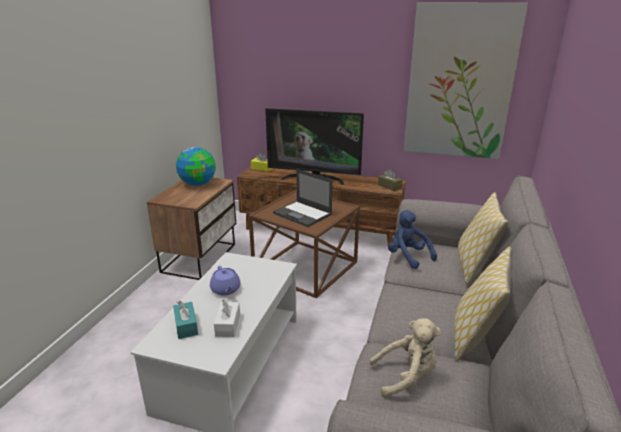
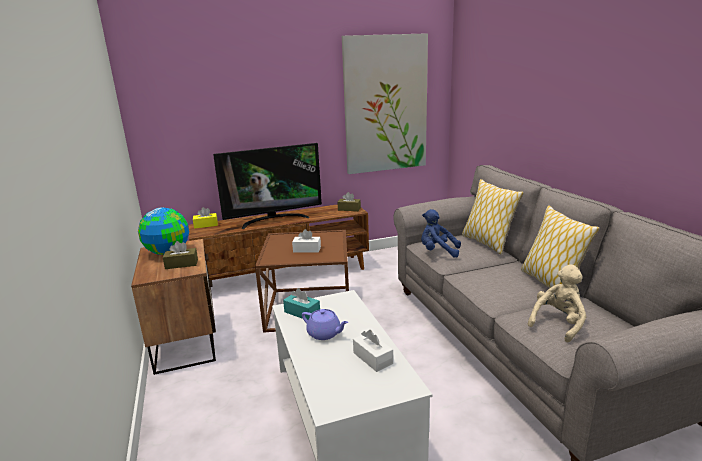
camera: 35 degrees left, 5 degrees down
turquoise tissue box [173,301,198,339] -> turquoise tissue box moved to [283,288,320,320]
laptop [273,169,333,227] -> white tissue box [292,229,321,252]
none -> brown tissue box [163,241,198,269]

